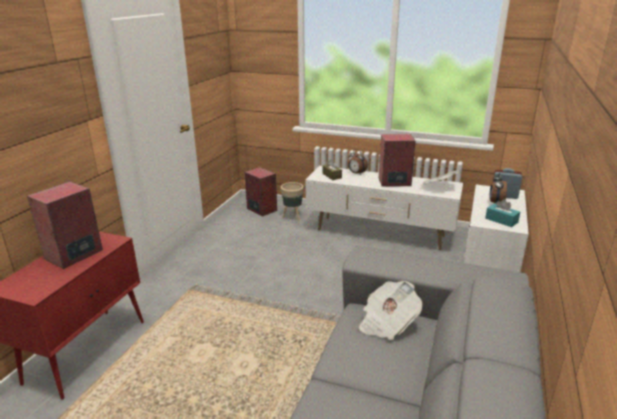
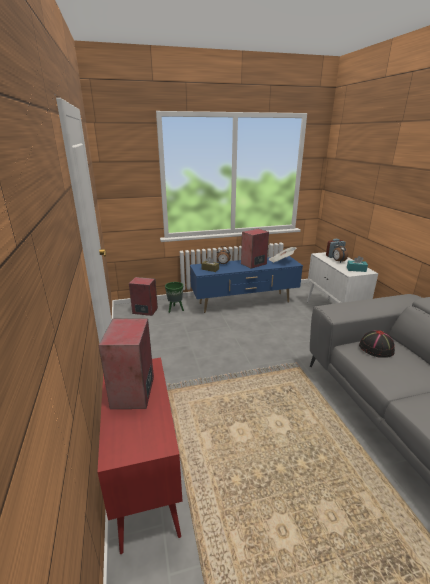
camera: 35 degrees left, 0 degrees up
beige planter [281,182,303,221] -> green planter [165,282,184,313]
white tv stand [306,166,463,250] -> blue tv stand [190,256,303,313]
newspaper [359,281,422,340] -> black hat [359,330,395,358]

